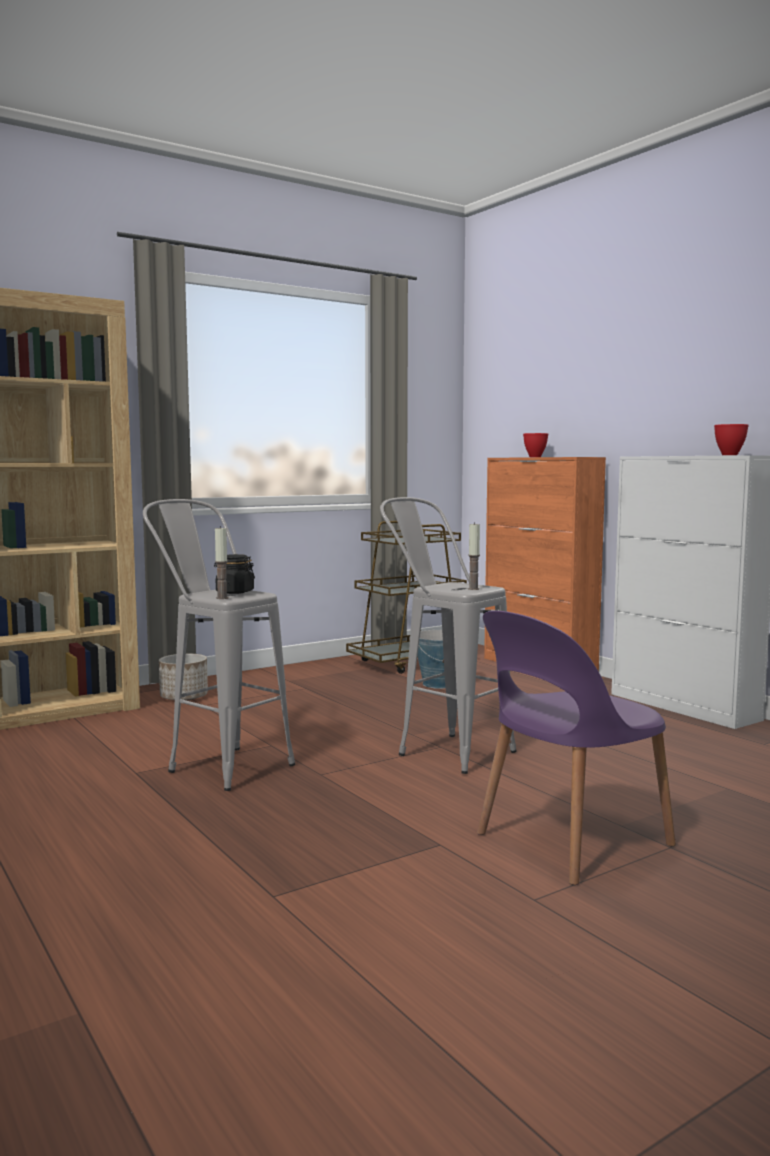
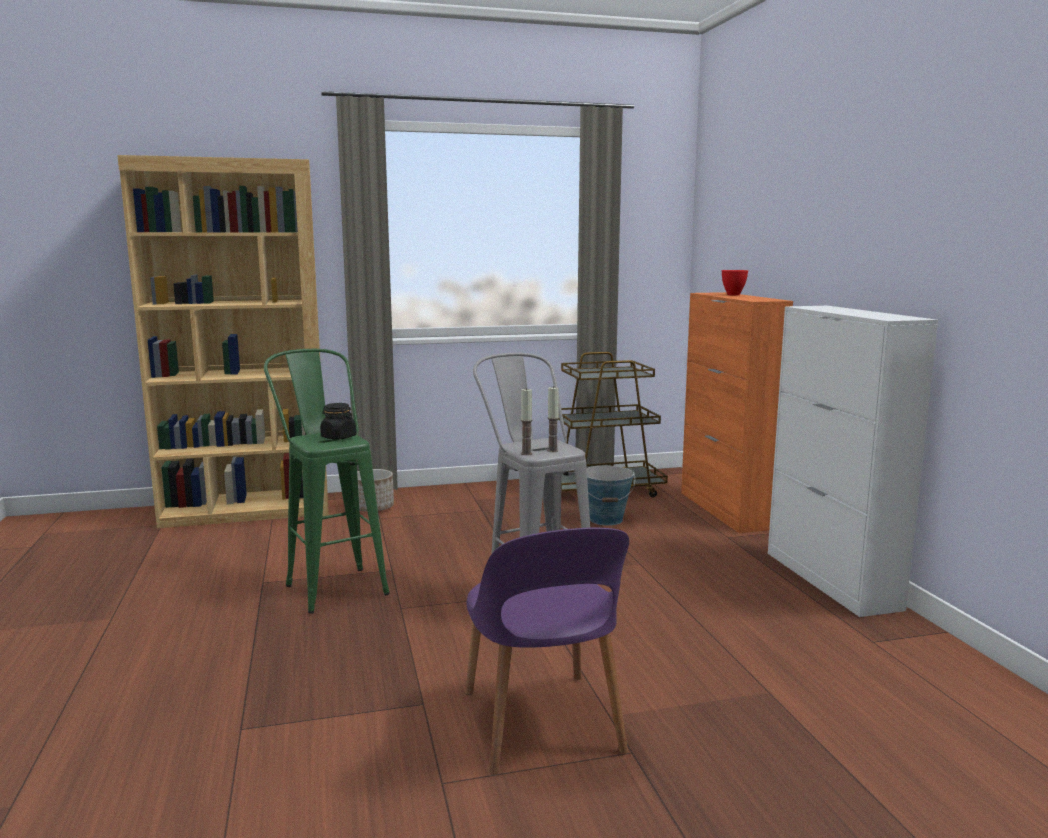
camera: 20 degrees right, 5 degrees up
grey stool [143,499,295,791] -> green stool [264,349,390,614]
candle [215,526,228,599] -> candle moved to [521,388,533,455]
purple chair [477,611,676,885] -> purple chair turned 90 degrees counterclockwise [465,528,629,775]
red bowl [714,424,749,455] -> none

